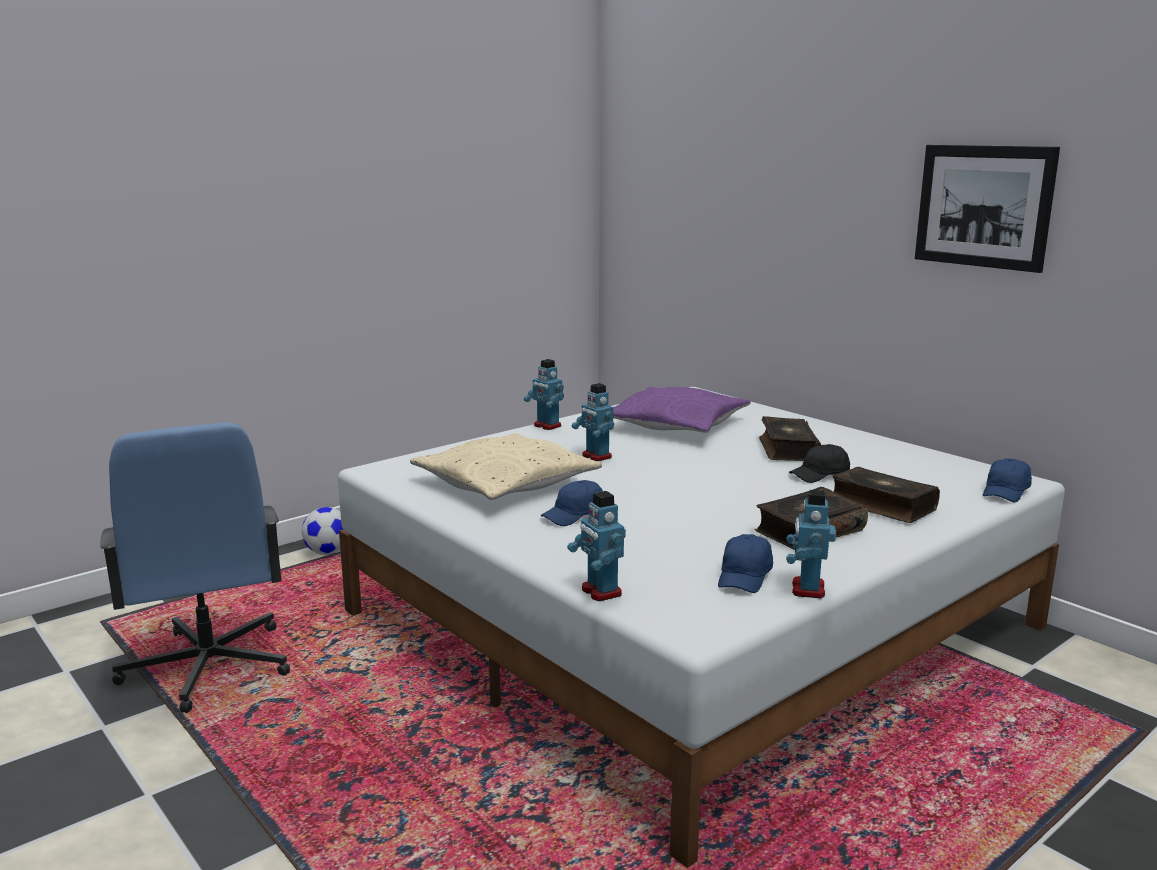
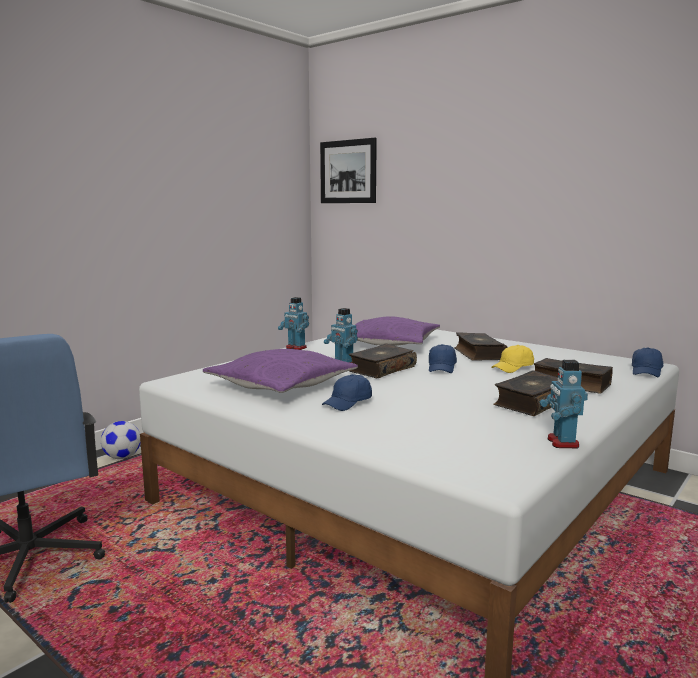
camera: 10 degrees left, 5 degrees down
beige pillow [410,433,602,500] -> purple pillow [203,349,358,393]
toy robot [567,491,626,601] -> none
blue cap [718,534,773,593] -> blue cap moved to [429,344,457,373]
black cap [789,444,850,483] -> yellow cap [492,345,534,373]
picture [915,145,1060,273] -> picture moved to [320,138,377,203]
none -> book [349,344,417,378]

